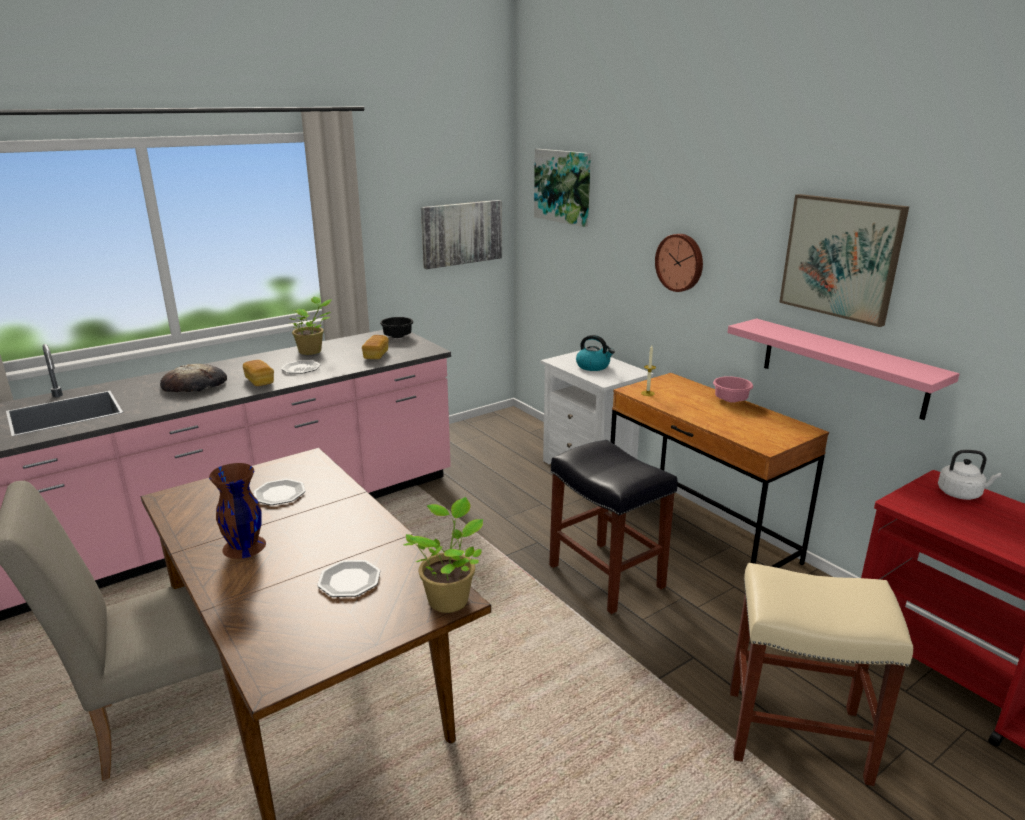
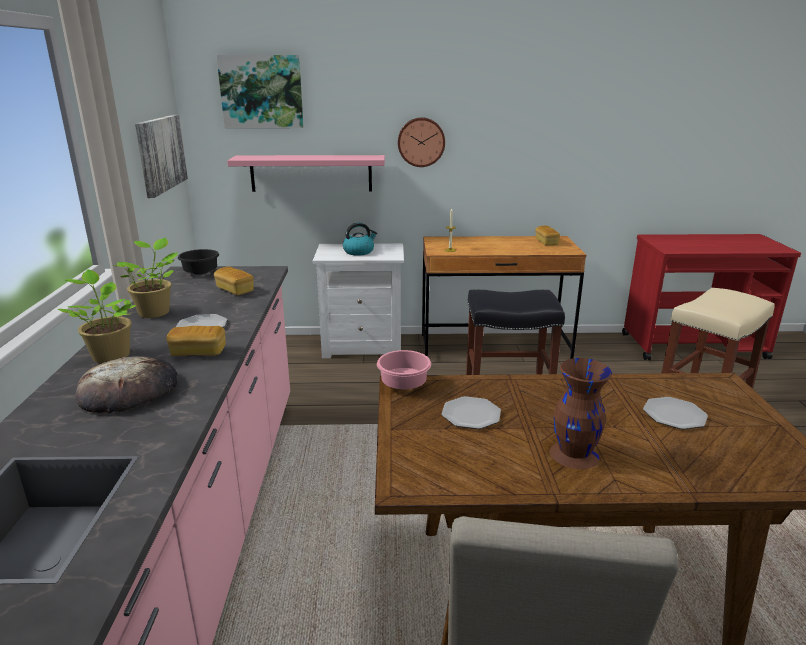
camera: 55 degrees left, 0 degrees up
potted plant [404,497,483,613] -> potted plant moved to [58,269,137,364]
pink bowl [713,376,753,402] -> pink bowl moved to [377,350,431,389]
pink shelf [727,319,960,420] -> pink shelf moved to [227,155,385,192]
picture [779,194,909,327] -> none
white kettle [938,450,1002,500] -> none
none -> bread [535,226,560,245]

